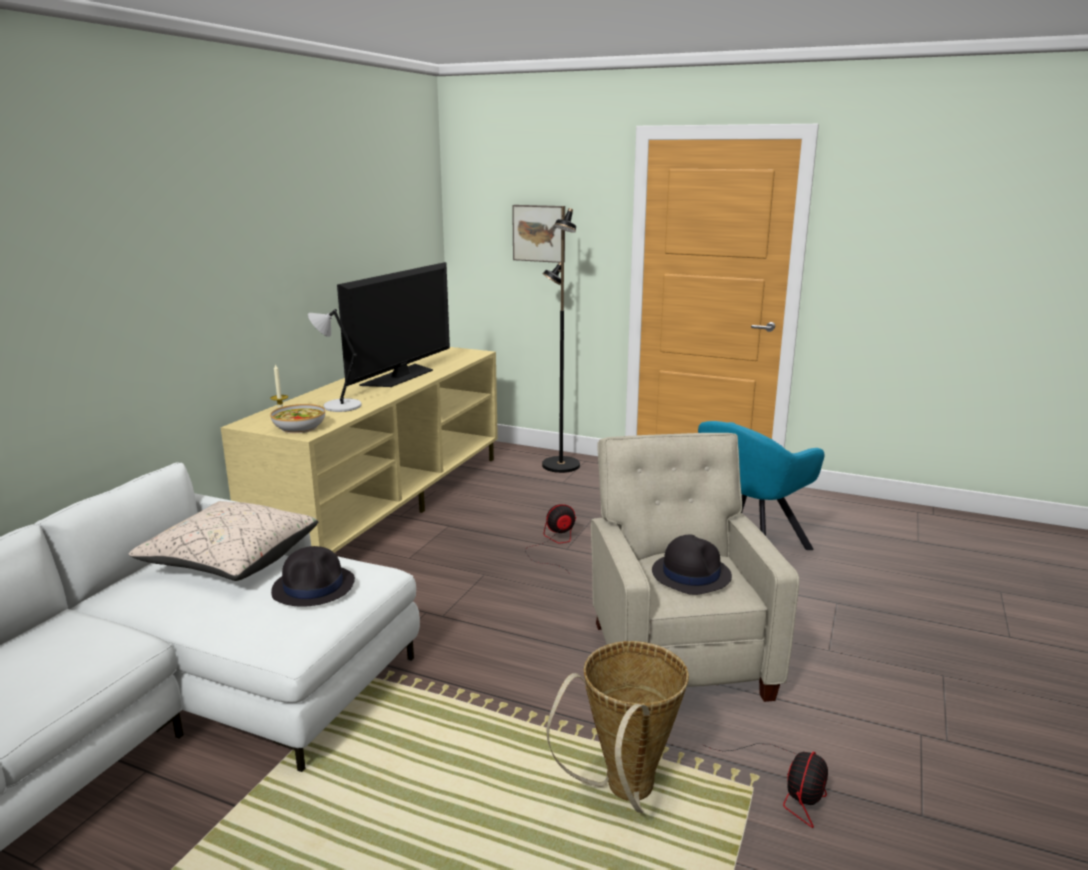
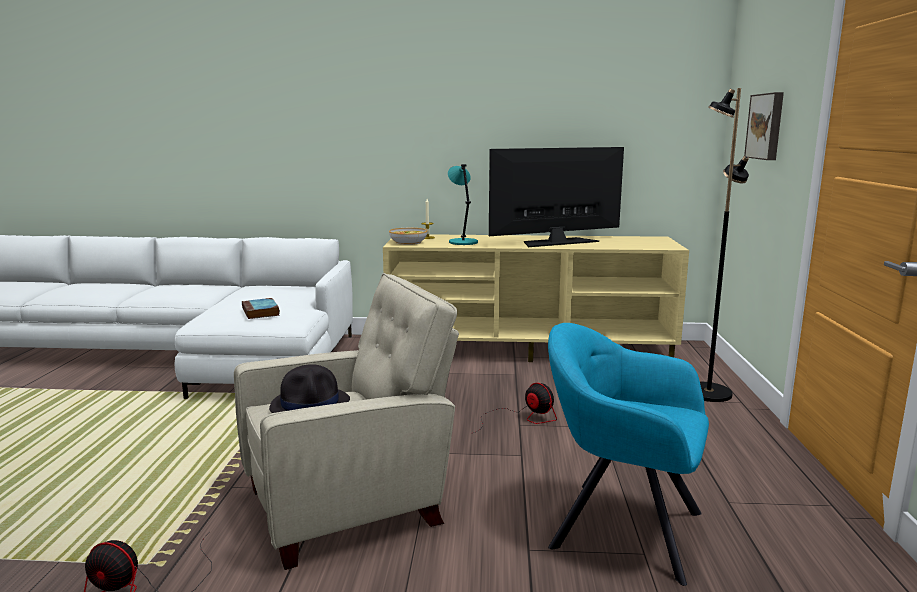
camera: 70 degrees right, 5 degrees down
beige pillow [129,501,318,581] -> none
black hat [271,546,355,607] -> book [242,298,280,319]
grey table lamp [308,309,362,412] -> turquoise table lamp [448,164,478,245]
television [337,262,450,387] -> television turned 150 degrees clockwise [489,147,624,247]
basket [547,641,689,813] -> none

